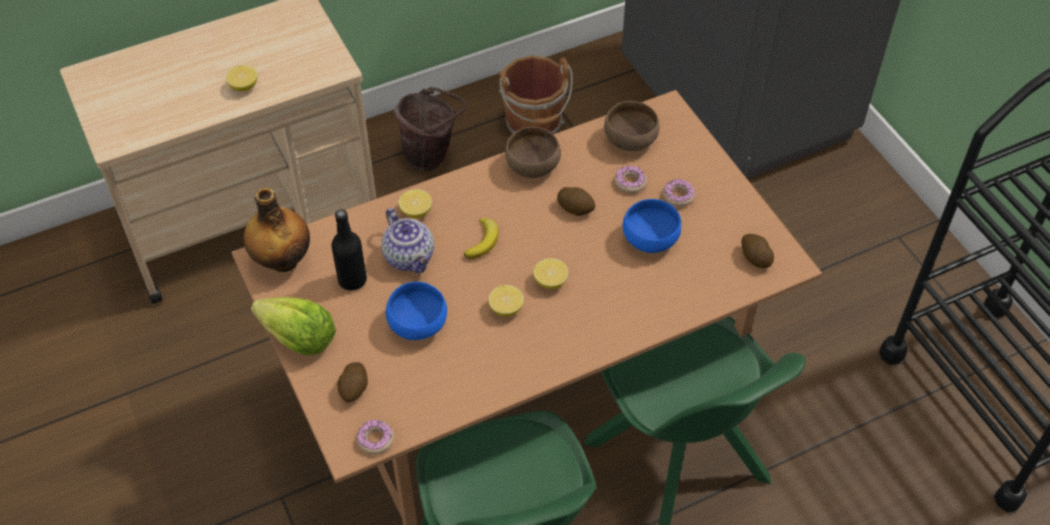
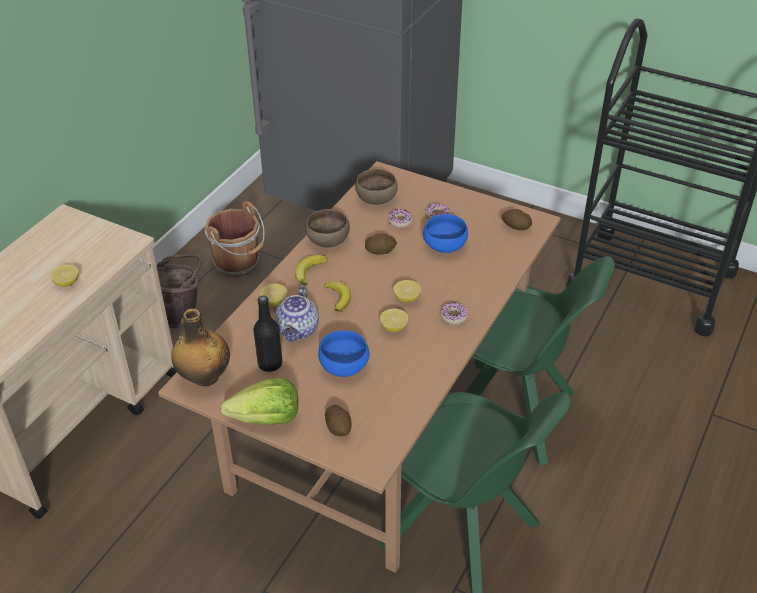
camera: 35 degrees left, 10 degrees down
donut [356,420,394,455] -> donut moved to [440,303,468,325]
teapot [381,208,434,273] -> teapot turned 75 degrees clockwise [275,286,319,342]
none -> banana [295,255,327,285]

